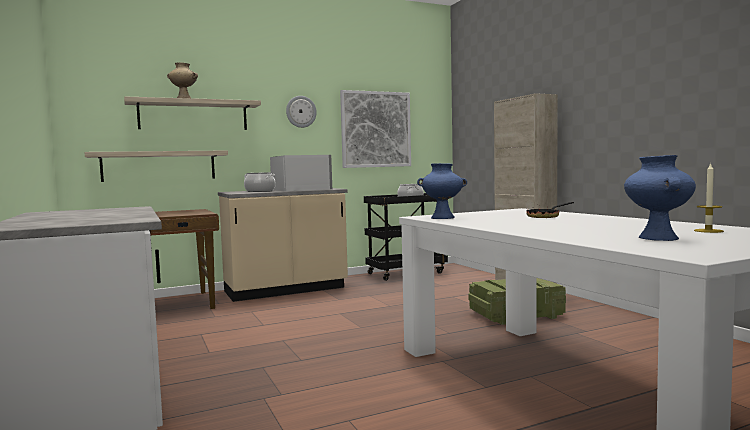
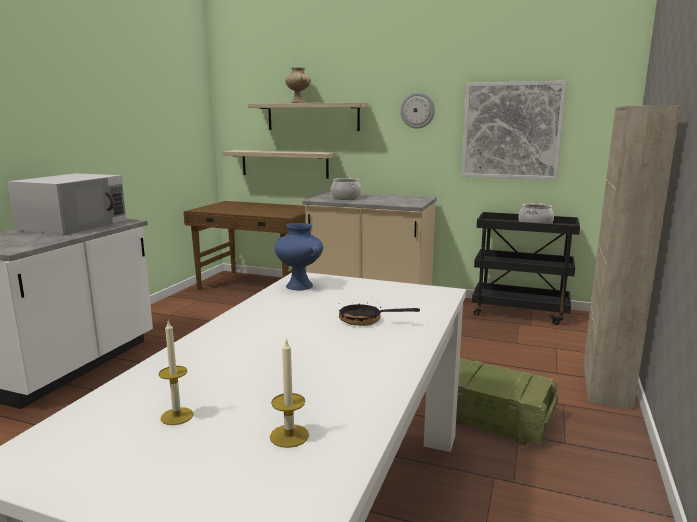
camera: 45 degrees right, 10 degrees up
white microwave [270,155,332,191] -> white microwave moved to [7,173,126,235]
blue vase [624,155,696,241] -> candle [159,321,193,425]

